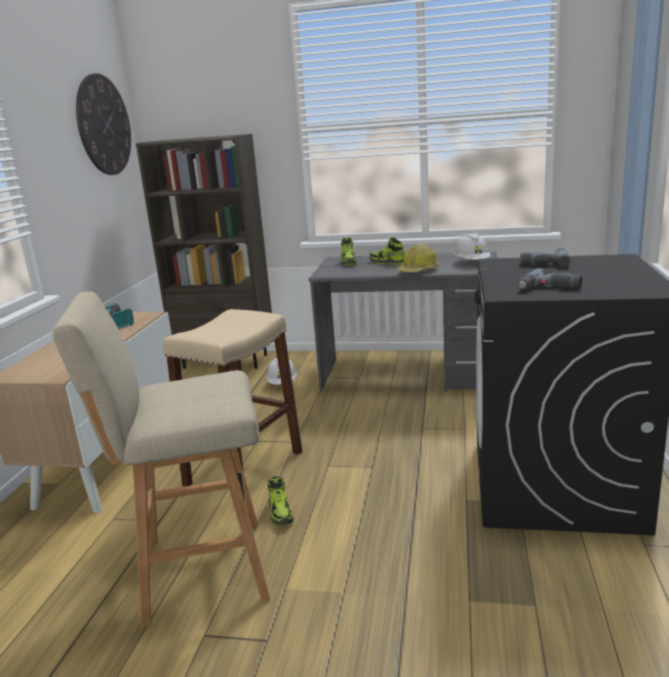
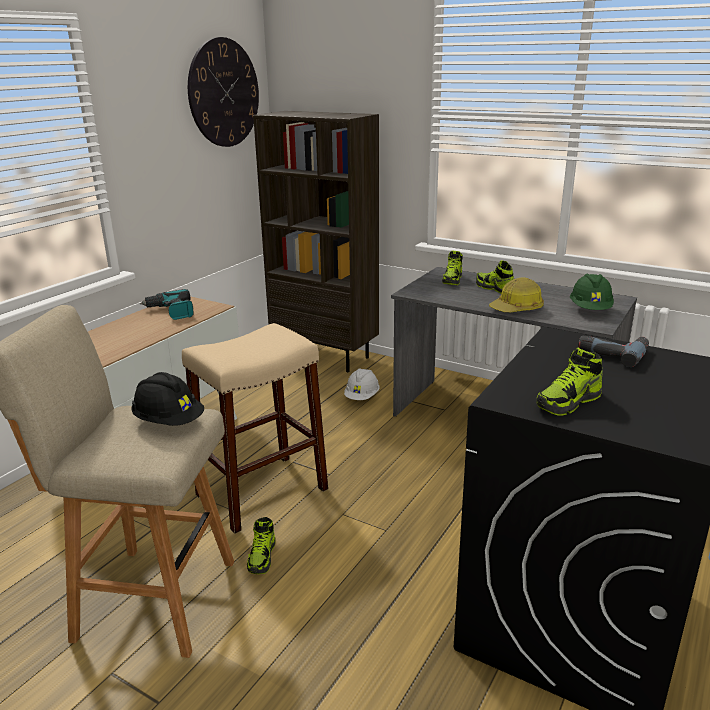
camera: 20 degrees right, 5 degrees up
white hard hat [454,233,491,260] -> green hard hat [570,274,614,310]
power drill [518,268,582,290] -> shoe [537,347,603,416]
none -> black hard hat [131,372,204,426]

